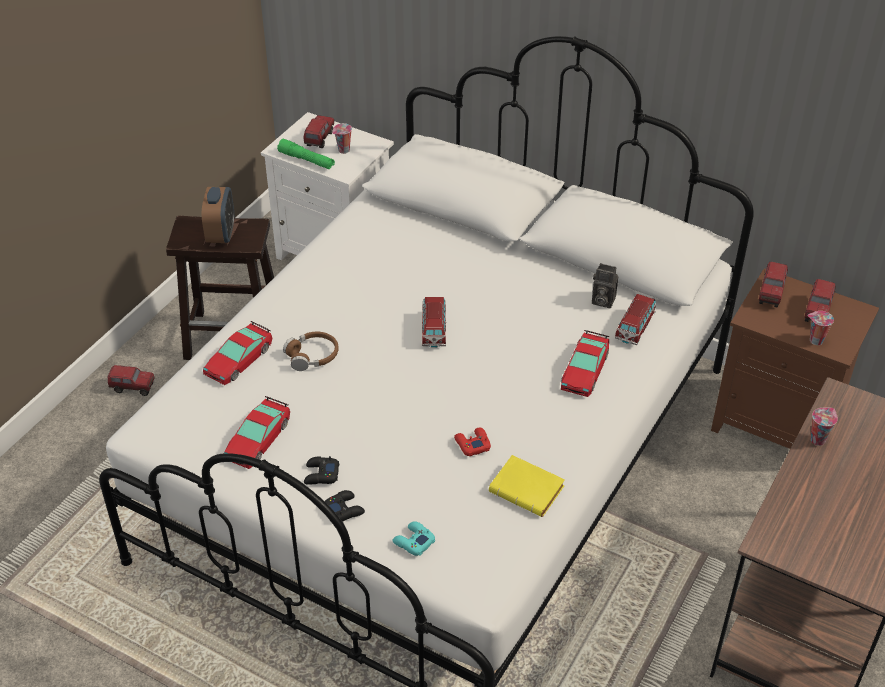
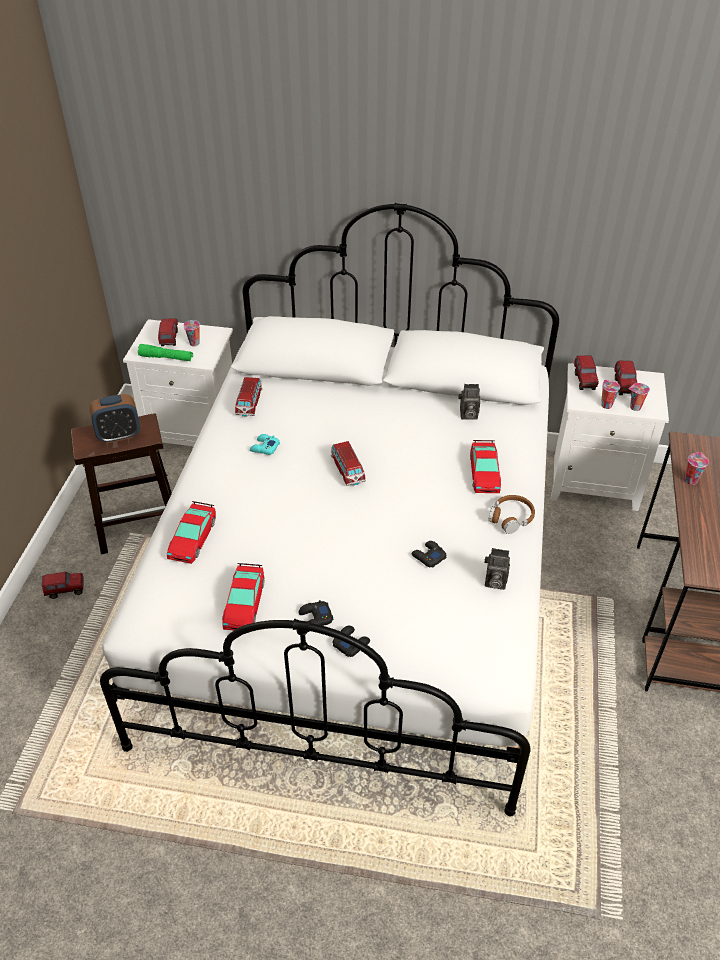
camera: 20 degrees left, 0 degrees up
alarm clock [202,187,234,243] -> alarm clock turned 90 degrees clockwise [90,394,140,443]
brown headphones [283,332,339,371] -> brown headphones moved to [488,495,535,534]
turquoise game controller [392,521,435,556] -> turquoise game controller moved to [250,434,280,455]
red game controller [454,427,491,456] -> black game controller [411,541,446,567]
yellow book [489,455,565,517] -> camera [485,548,510,590]
toy car [615,294,656,345] -> toy car moved to [235,377,263,417]
brown nightstand [711,268,879,449] -> white nightstand [550,363,669,511]
none -> cup [601,380,620,409]

